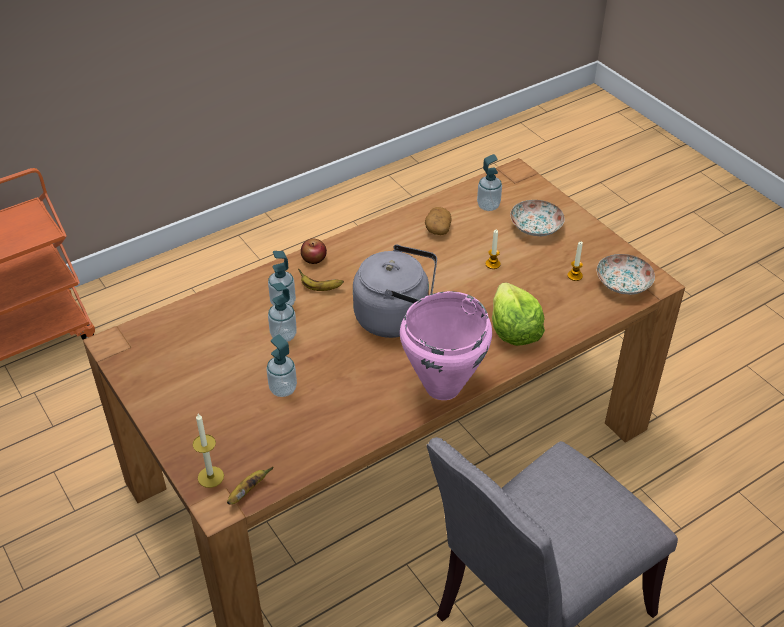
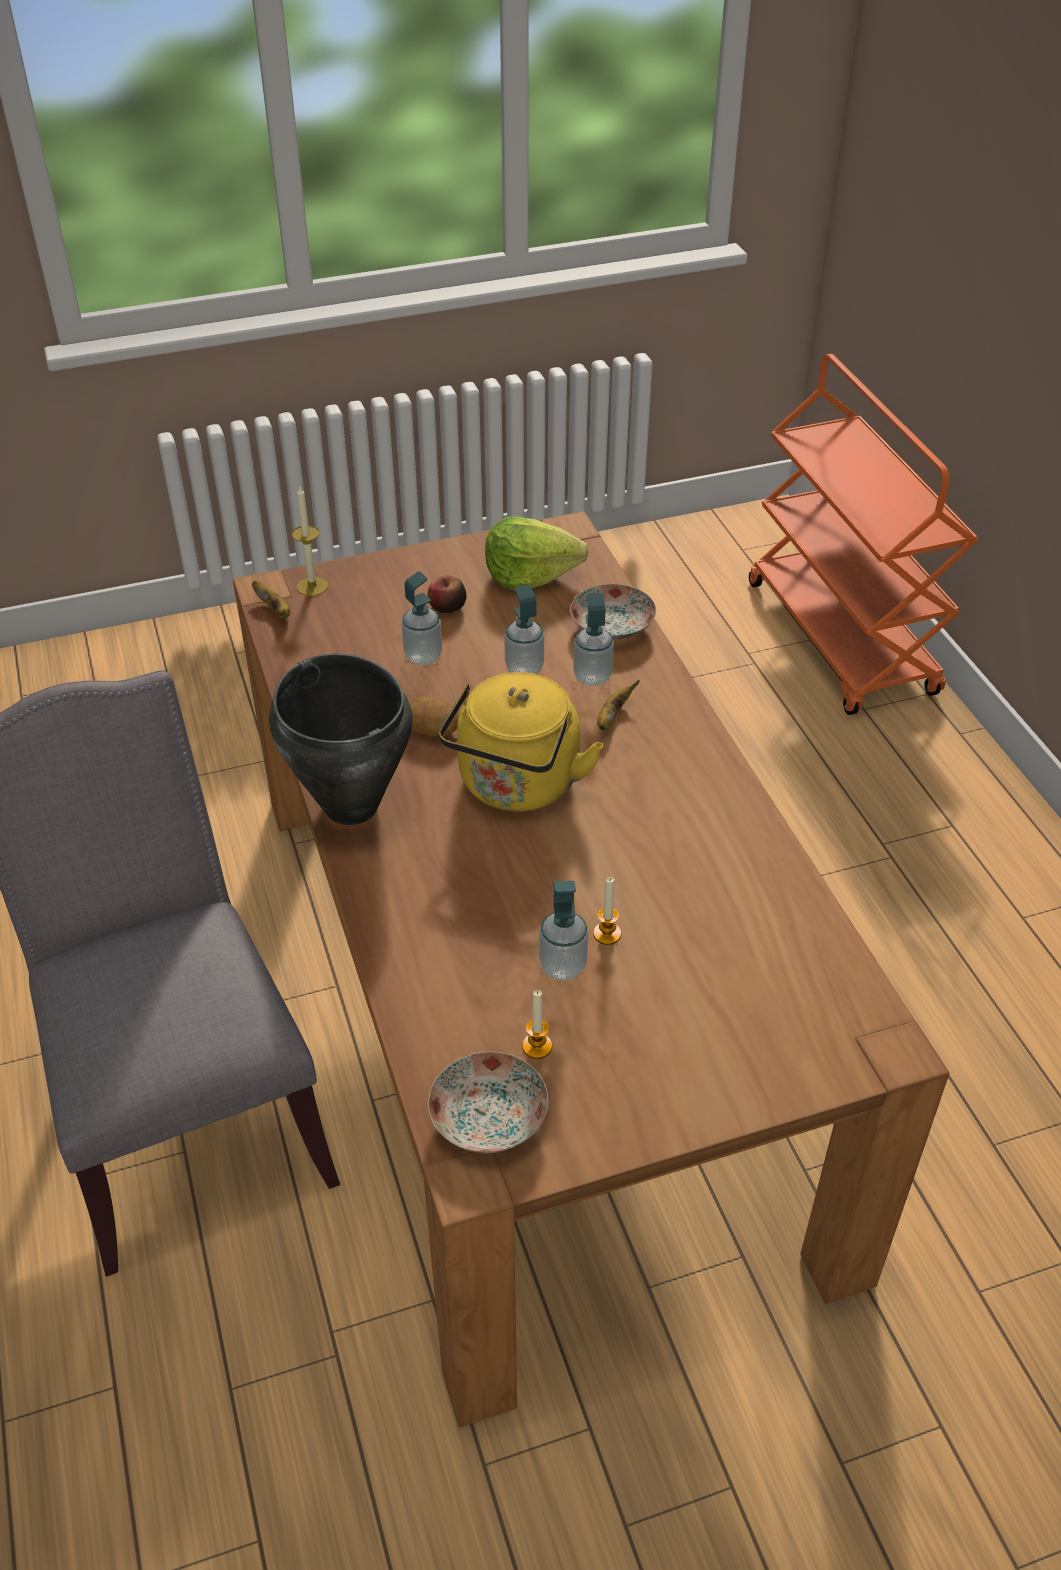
camera: 105 degrees right, 0 degrees up
apple [301,239,327,264] -> apple moved to [428,576,467,613]
grey kettle [353,245,437,338] -> yellow kettle [438,672,604,811]
pink cooking pot [400,291,492,400] -> black cooking pot [269,653,412,825]
potato [425,207,452,235] -> potato moved to [410,697,461,736]
soap dispenser [477,154,502,211] -> soap dispenser moved to [539,881,588,981]
lettuce [492,282,545,346] -> lettuce moved to [485,517,589,590]
plate [510,200,565,237] -> plate moved to [570,584,656,640]

